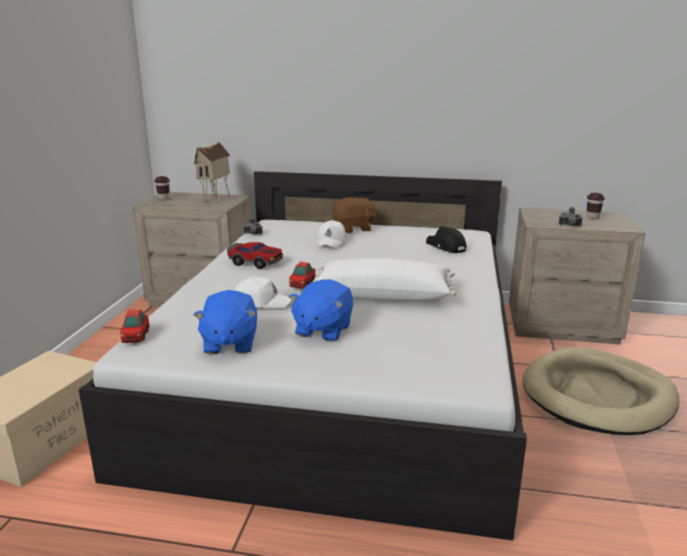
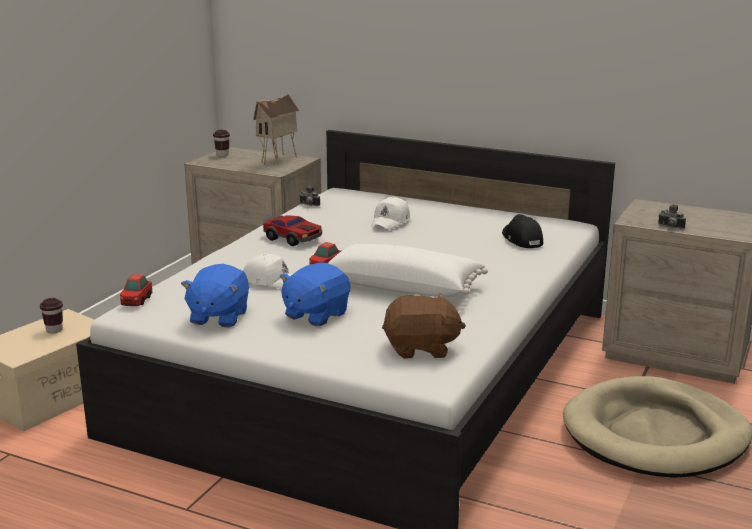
camera: 15 degrees right, 0 degrees up
brown plush toy [332,197,378,233] -> brown plush toy moved to [382,294,466,359]
brown cup [587,193,605,219] -> brown cup moved to [40,298,63,334]

